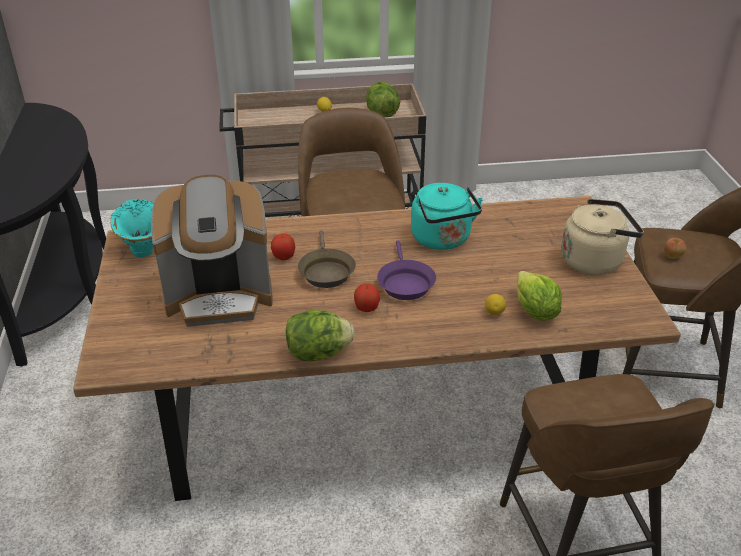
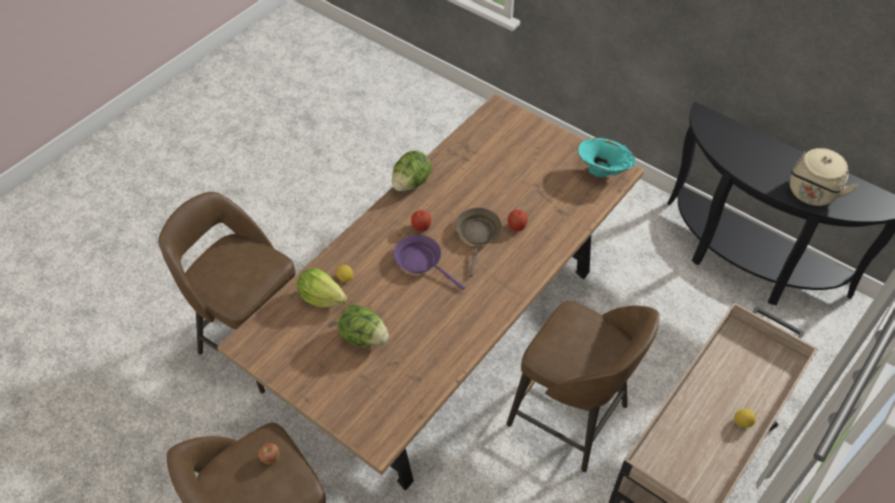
camera: 135 degrees right, 15 degrees up
coffee machine [151,175,272,327] -> none
brown frying pan [298,230,356,288] -> brown frying pan turned 60 degrees clockwise [455,208,501,277]
lettuce [366,82,400,117] -> lettuce moved to [337,304,389,347]
turquoise kettle [411,183,483,250] -> none
beige kettle [561,199,644,275] -> beige kettle moved to [790,148,859,206]

